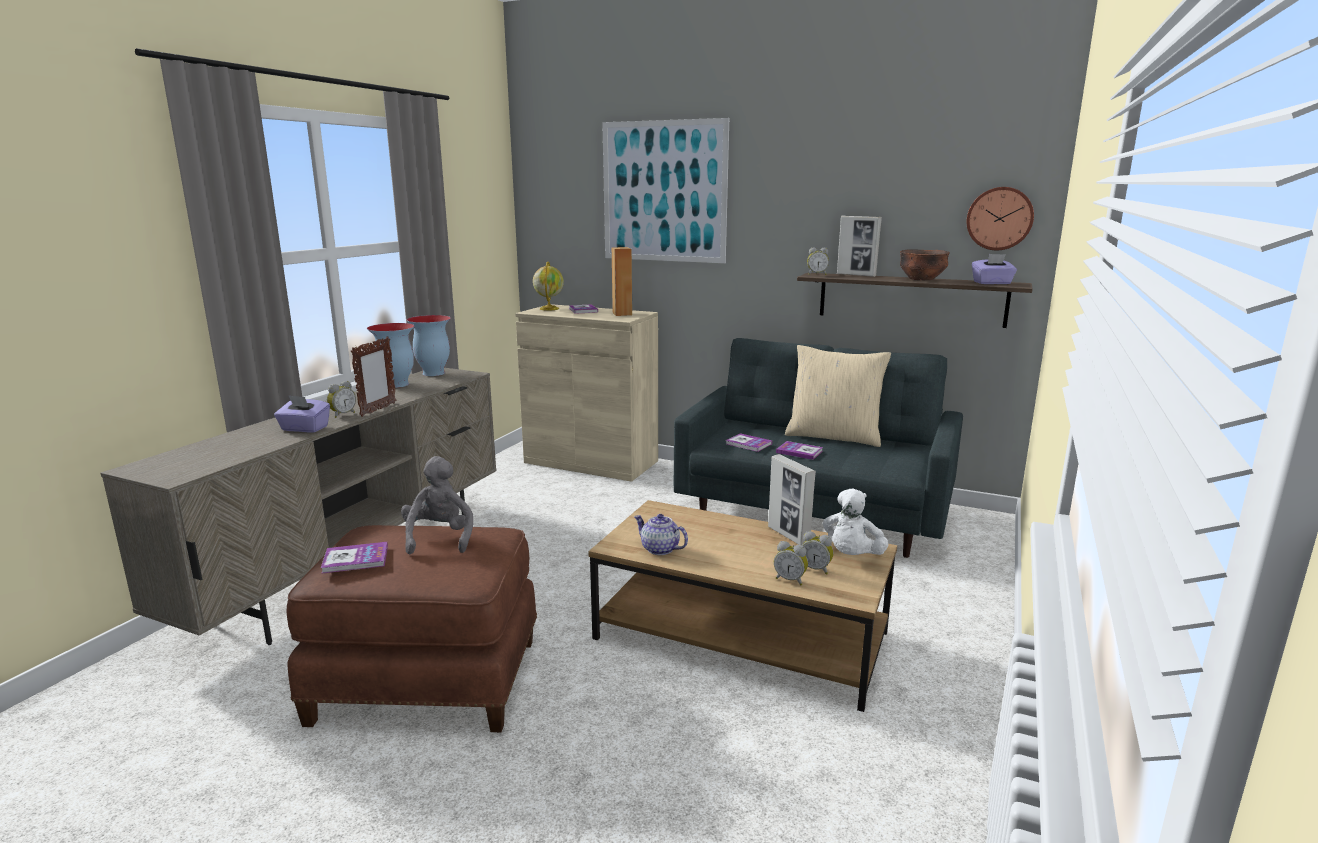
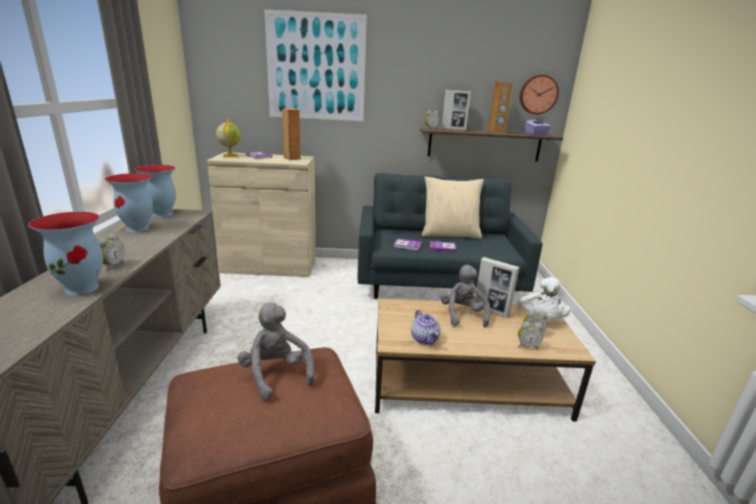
camera: 25 degrees left, 5 degrees up
purple tissue box [274,395,330,433] -> vase [28,212,103,295]
book [321,542,388,574] -> none
picture frame [351,337,396,417] -> none
teapot [634,514,688,555] -> teapot turned 120 degrees counterclockwise [411,310,440,345]
brown bowl [900,250,950,280] -> brown speaker [488,82,513,134]
none -> grey plush toy [440,265,490,328]

